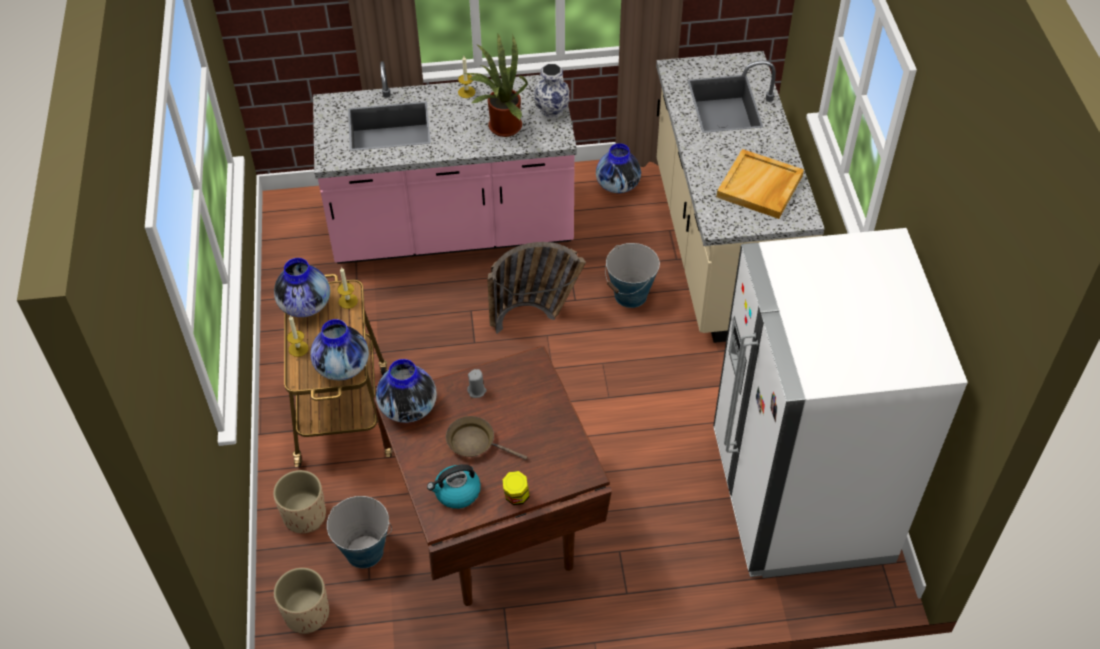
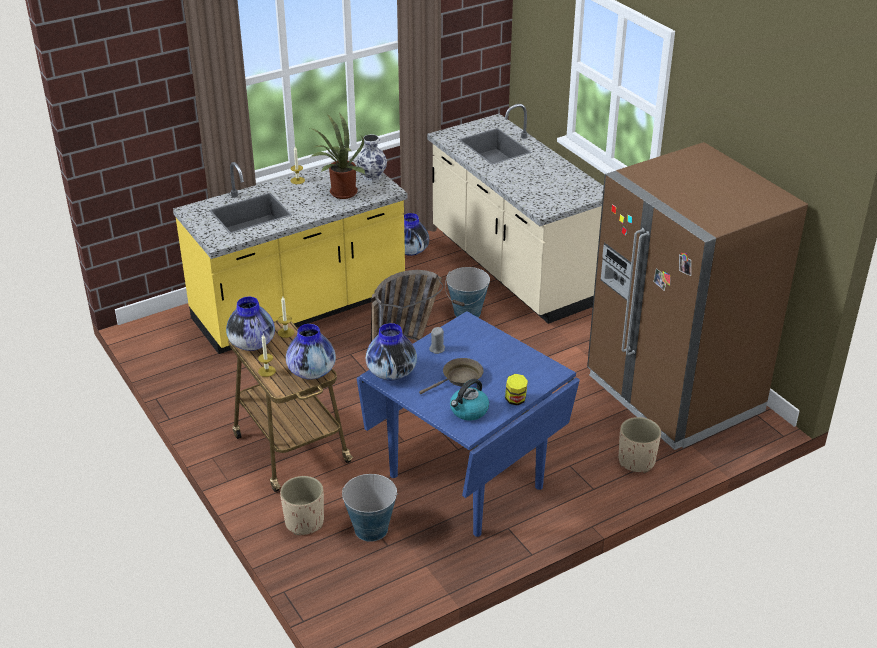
camera: 25 degrees left, 15 degrees down
beige planter [274,567,329,634] -> beige planter moved to [619,417,661,473]
pink counter [313,61,577,264] -> yellow counter [173,156,408,354]
brown dining table [373,346,612,606] -> blue dining table [357,311,580,537]
brown frying pan [446,416,528,460] -> brown frying pan turned 150 degrees clockwise [419,358,484,394]
white fridge [713,228,968,578] -> brown fridge [587,142,808,450]
beige tray [716,149,804,219] -> none

